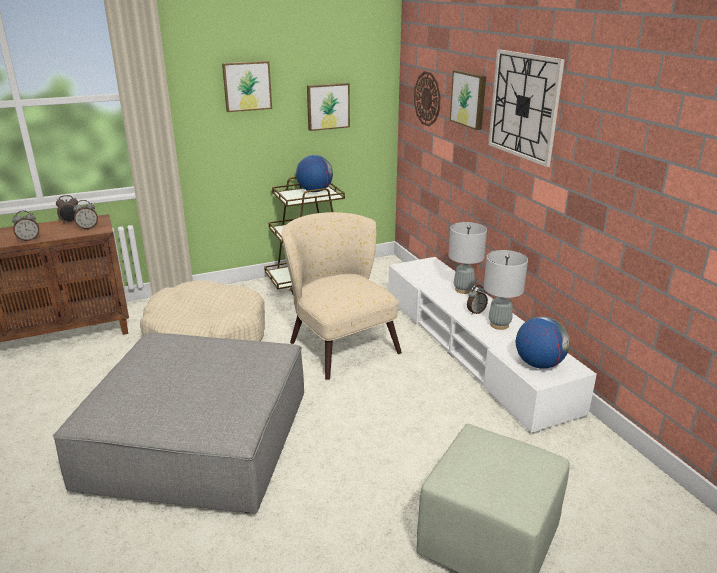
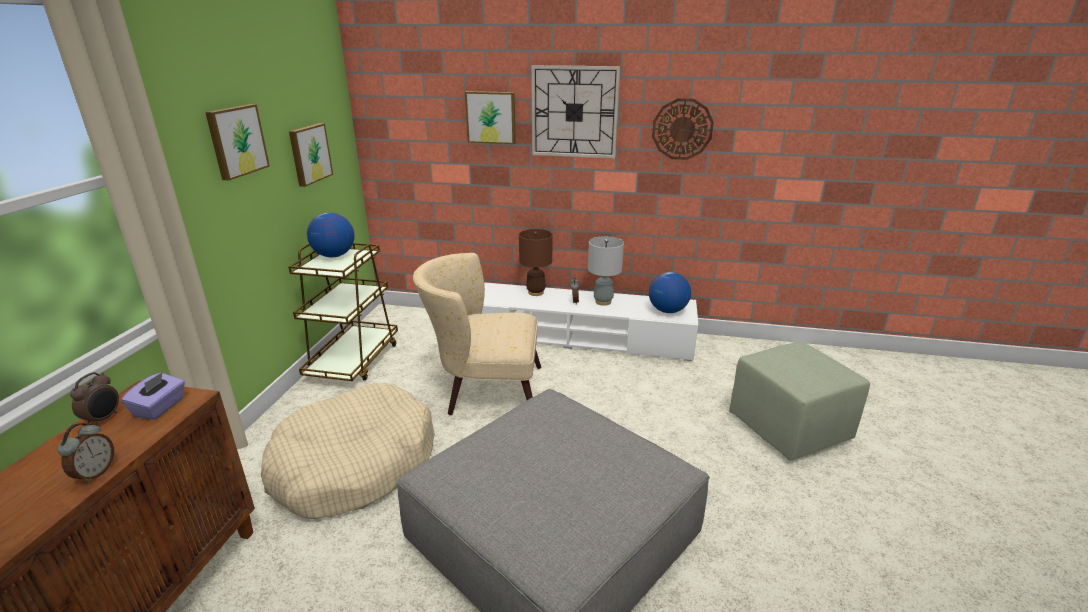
camera: 55 degrees left, 0 degrees up
alarm clock [73,200,98,230] -> purple tissue box [121,372,185,420]
wall clock [414,71,441,127] -> wall clock moved to [652,98,714,160]
grey table lamp [448,222,487,294] -> brown table lamp [519,229,552,296]

